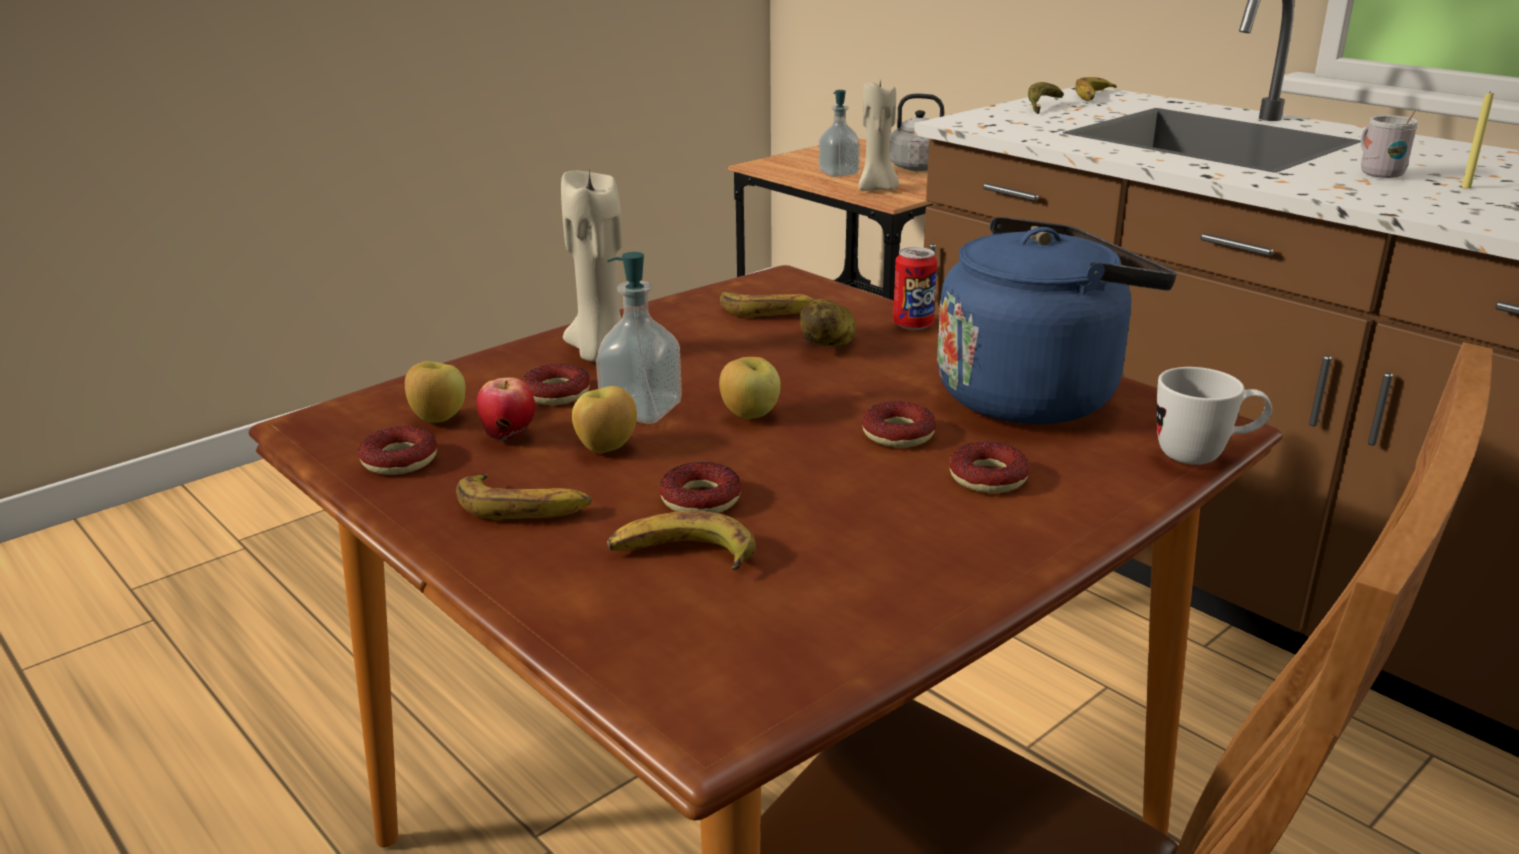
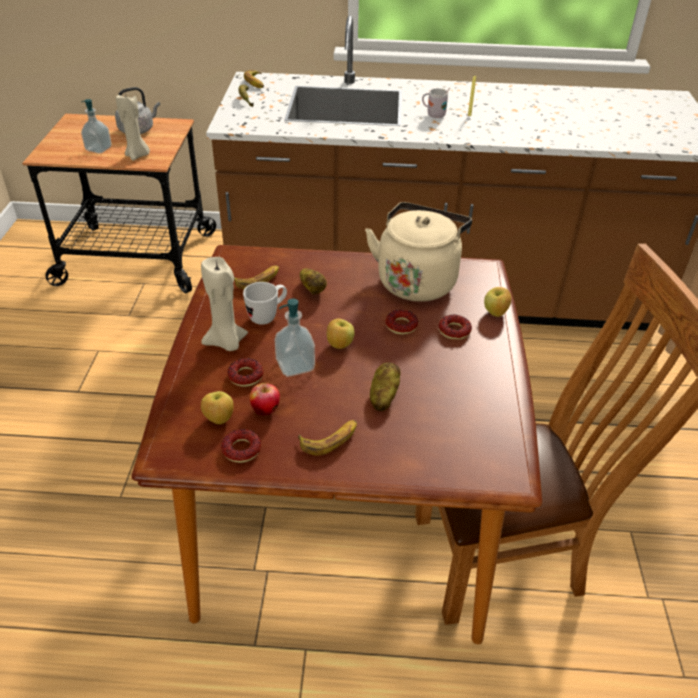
camera: 45 degrees left, 15 degrees up
apple [572,386,637,453] -> apple moved to [484,287,511,317]
banana [607,510,756,570] -> none
donut [659,462,741,513] -> potato [370,362,401,411]
can [893,247,937,330] -> none
blue kettle [937,217,1176,424] -> beige kettle [365,202,472,302]
white mug [1157,367,1272,465] -> white mug moved to [243,282,287,325]

